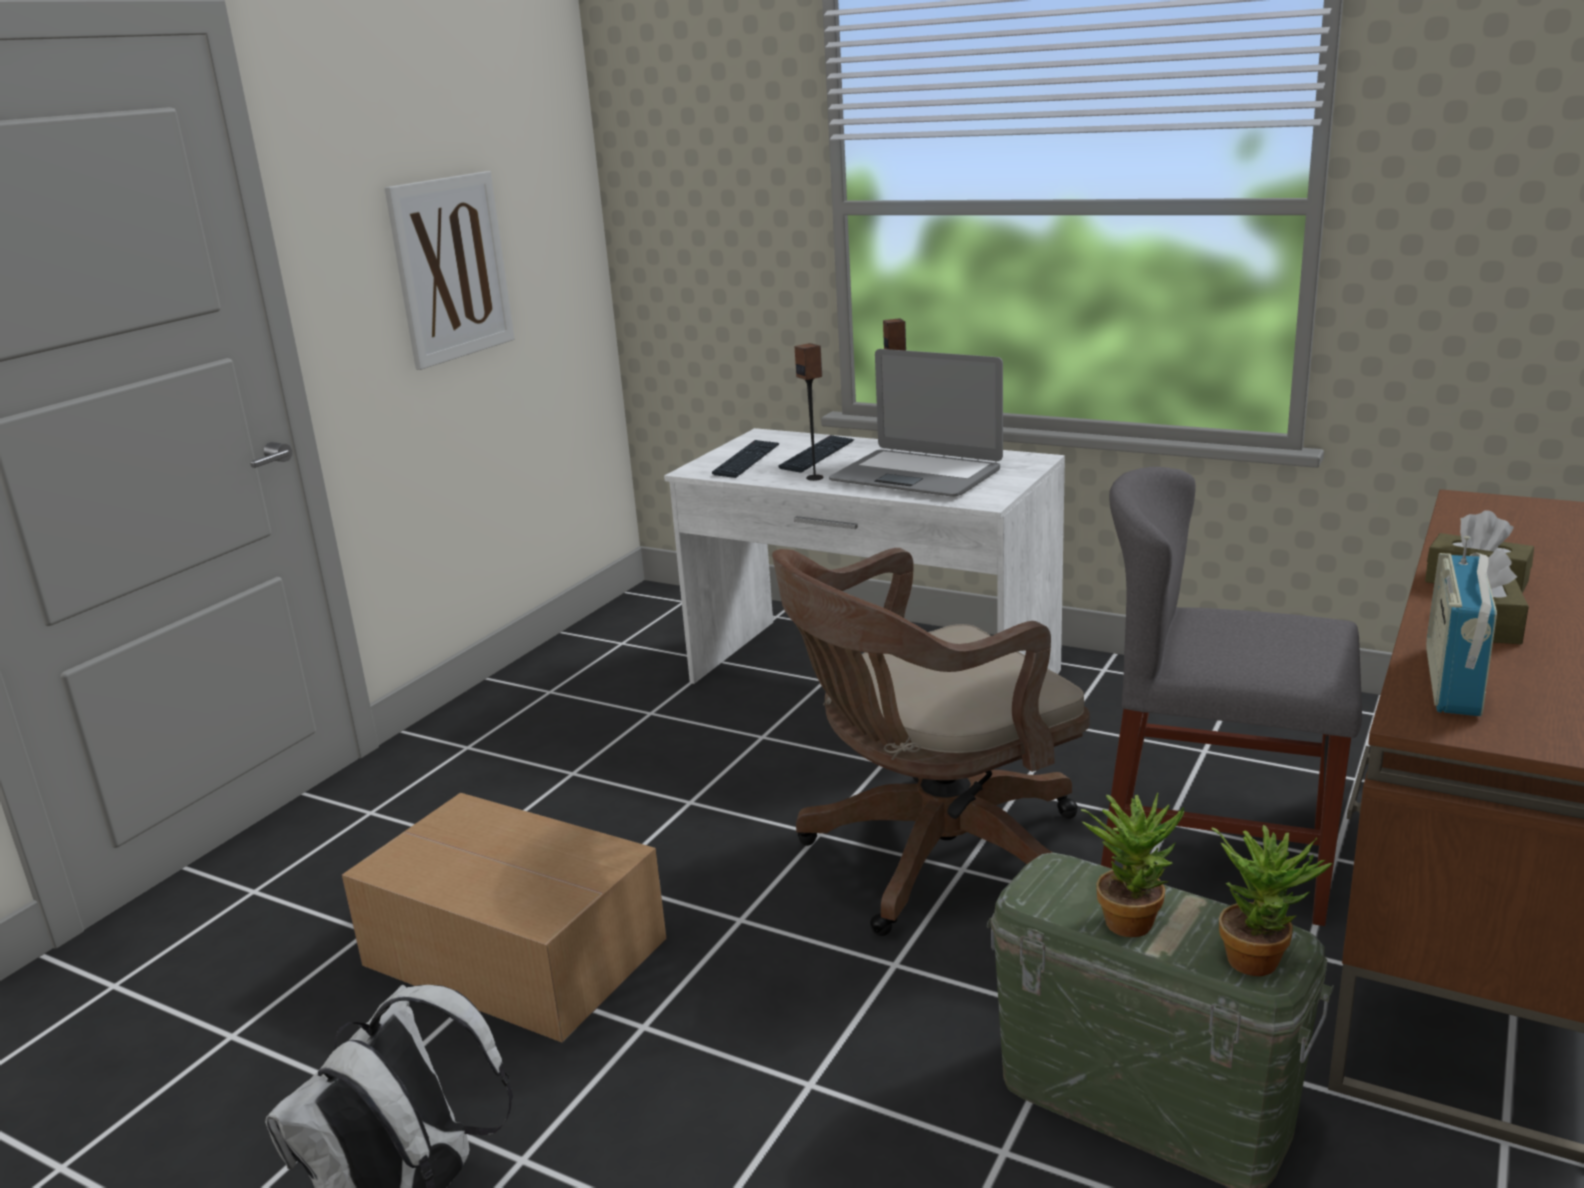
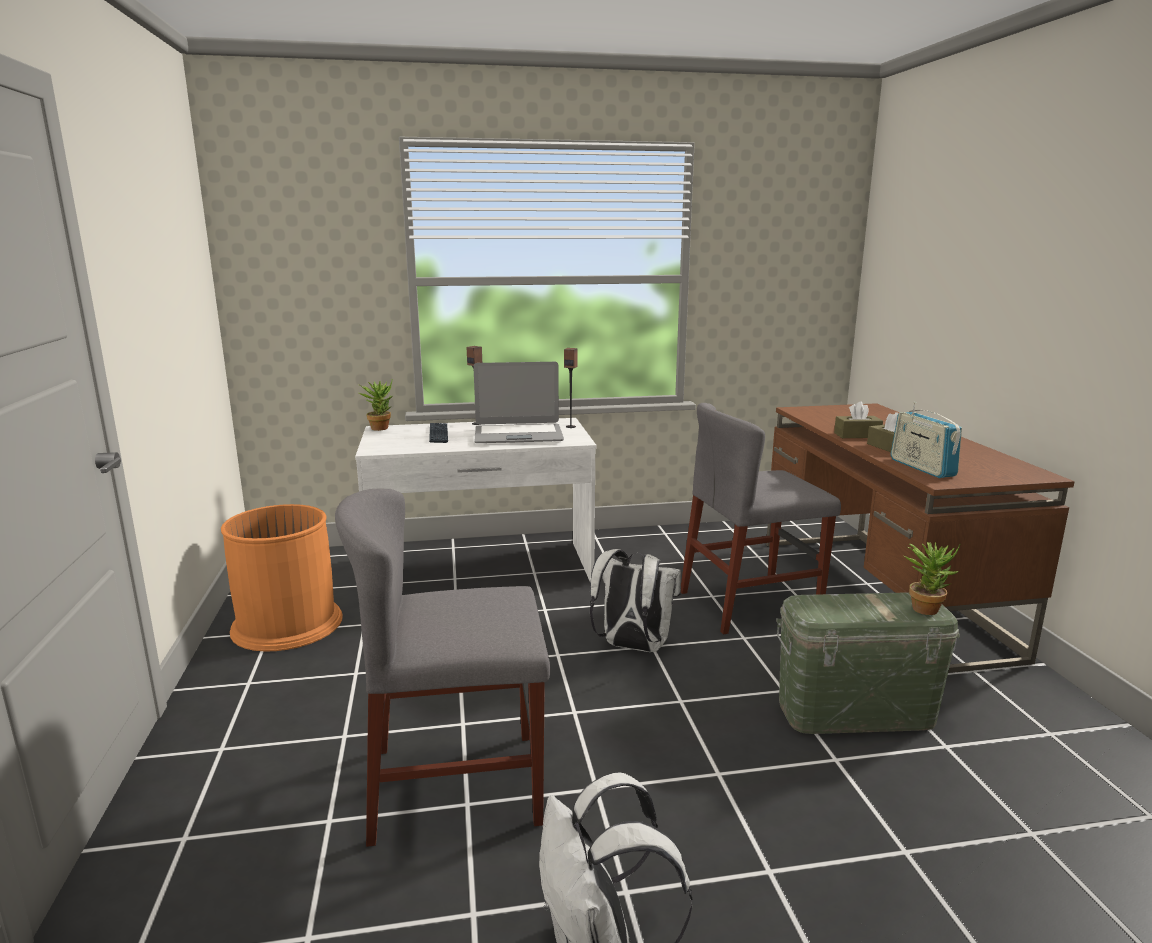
camera: 40 degrees left, 5 degrees down
cardboard box [342,793,667,1043] -> grey chair [335,489,550,847]
picture [385,171,514,370] -> none
keyboard [712,440,780,478] -> none
brown office chair [772,548,1090,936] -> white backpack [590,549,681,652]
speaker [795,343,823,481] -> speaker moved to [564,348,578,428]
potted plant [1081,792,1184,937] -> potted plant moved to [359,379,393,431]
none -> orange trash can [221,504,343,652]

